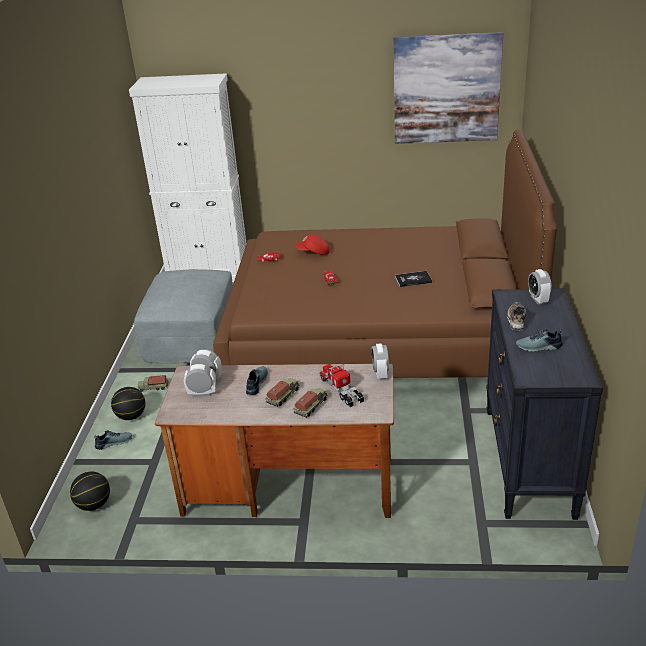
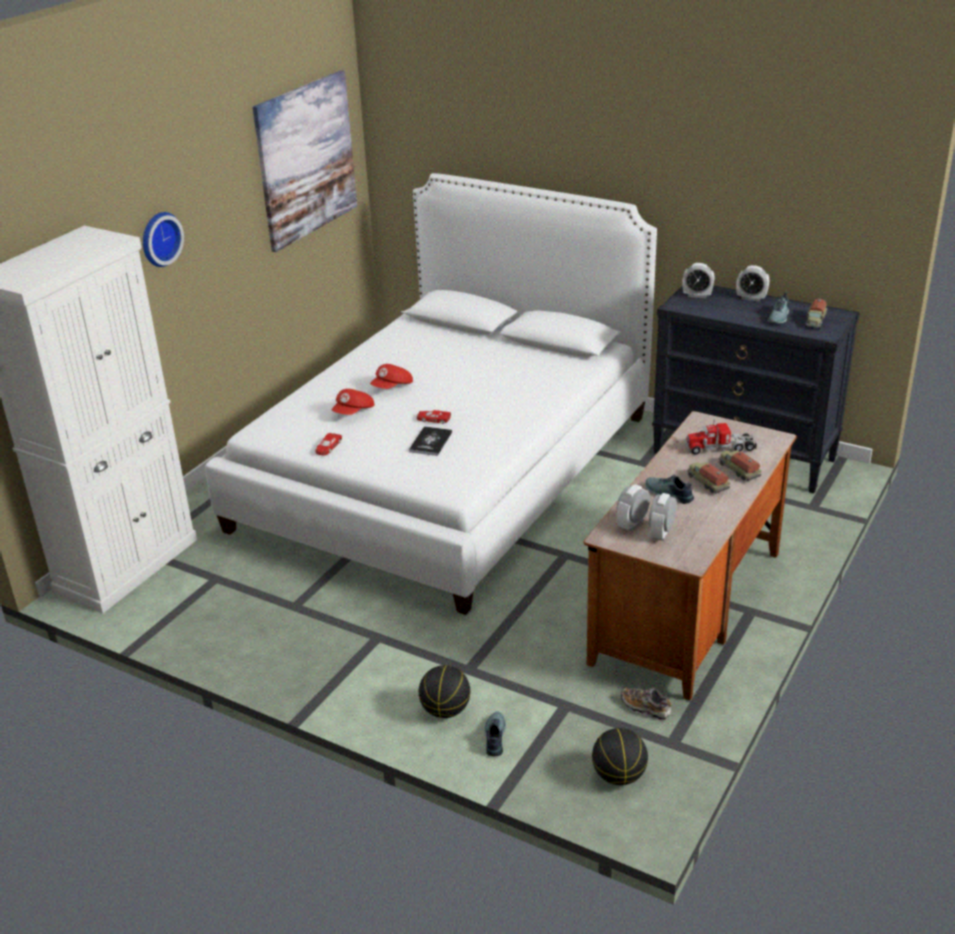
camera: 65 degrees left, 0 degrees up
grey ottoman [134,269,233,363] -> none
toy truck [137,375,169,392] -> toy truck moved to [805,299,827,329]
brown bed [213,130,557,378] -> white bed [205,173,657,615]
alarm clock [372,343,389,379] -> alarm clock moved to [736,265,769,302]
book [395,271,432,287] -> book moved to [409,426,452,456]
shoe [507,302,526,331] -> shoe moved to [621,688,672,720]
none -> wall clock [143,212,184,267]
none -> red cap [370,364,413,389]

